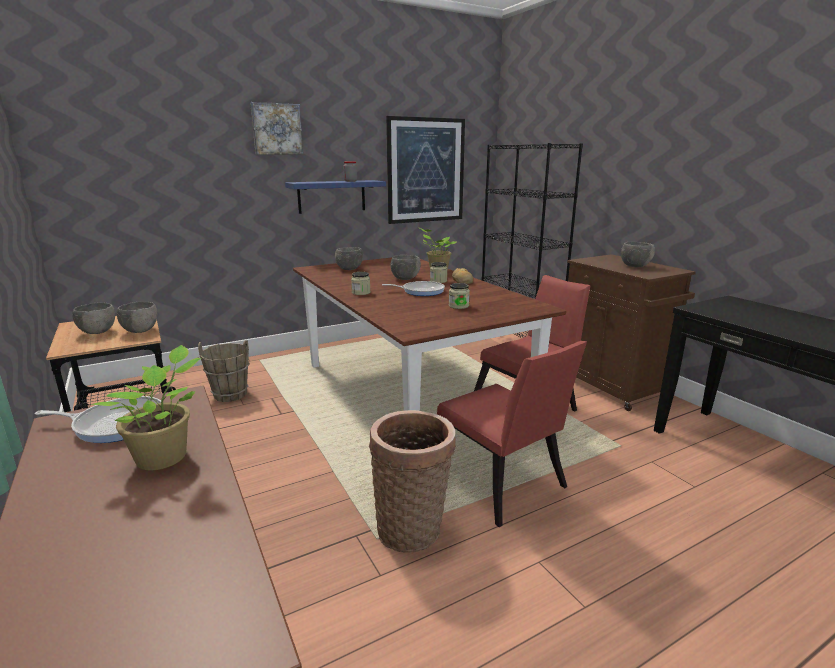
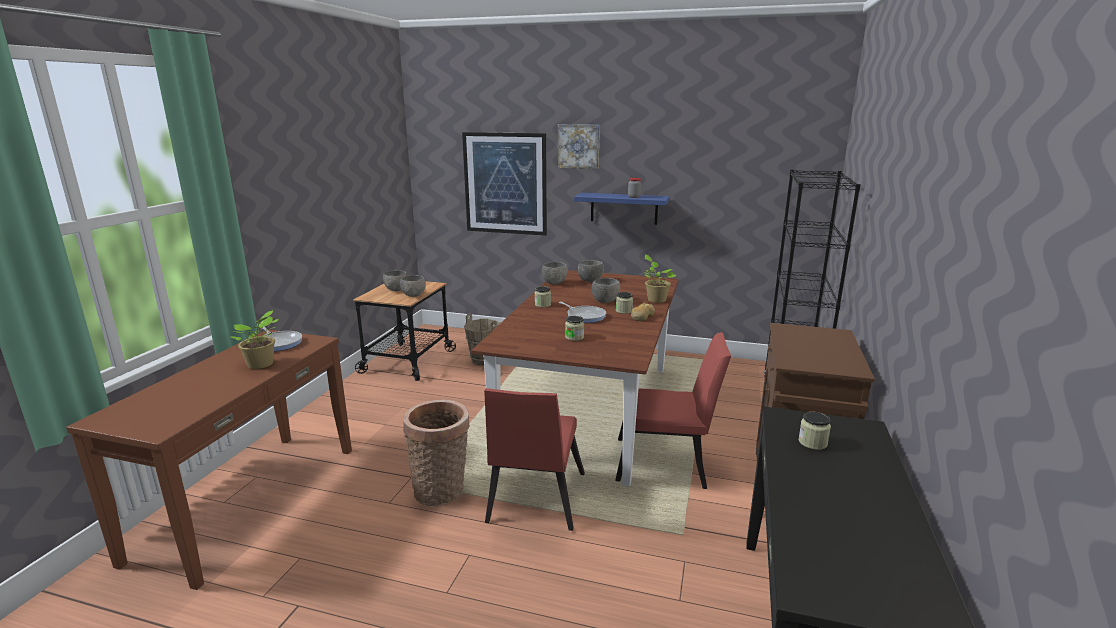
camera: 45 degrees right, 0 degrees up
picture [386,116,465,224] -> picture moved to [462,132,547,235]
grey bowl [621,242,655,267] -> grey bowl moved to [542,262,568,285]
none -> jar [798,412,831,450]

